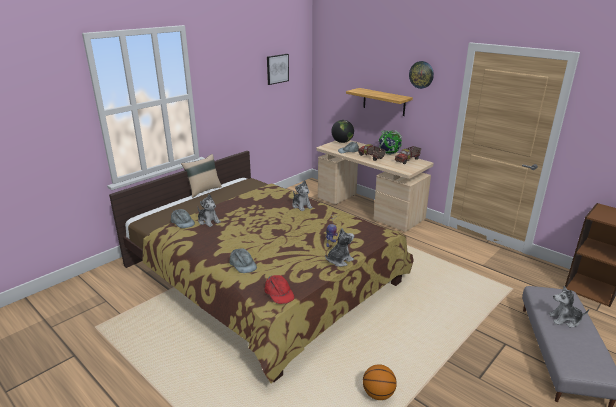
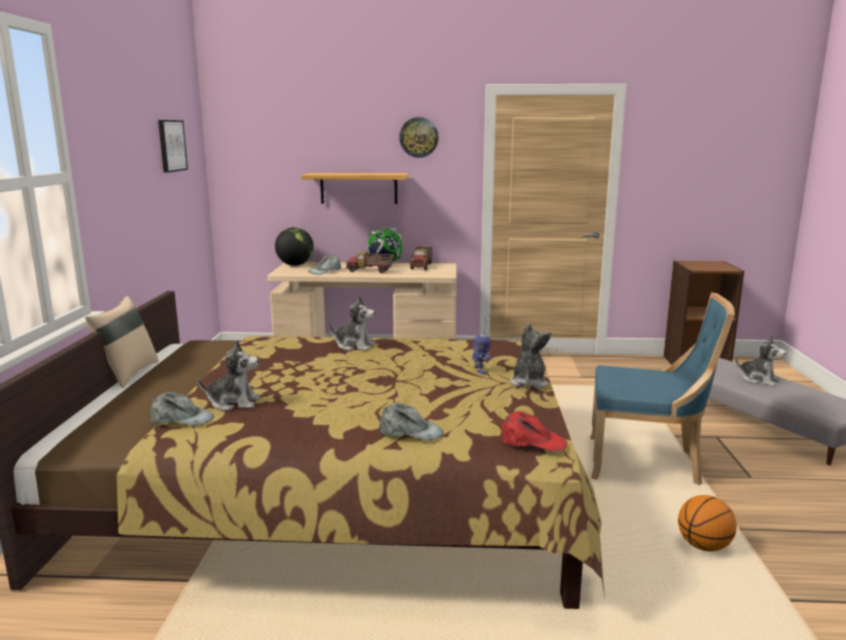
camera: 40 degrees left, 10 degrees down
plush toy [549,286,589,327] -> plush toy turned 105 degrees counterclockwise [735,335,786,386]
none -> blue chair [590,292,735,485]

